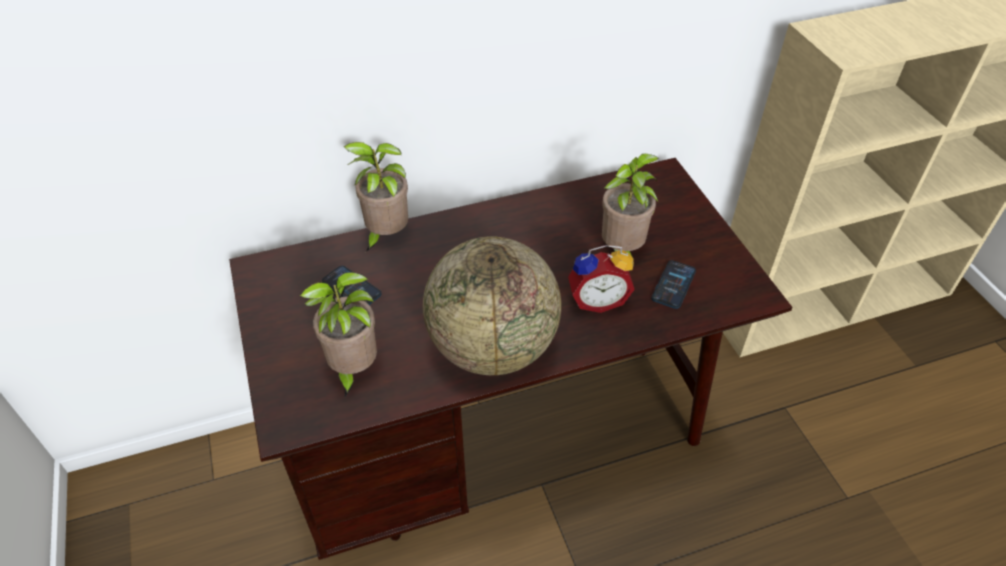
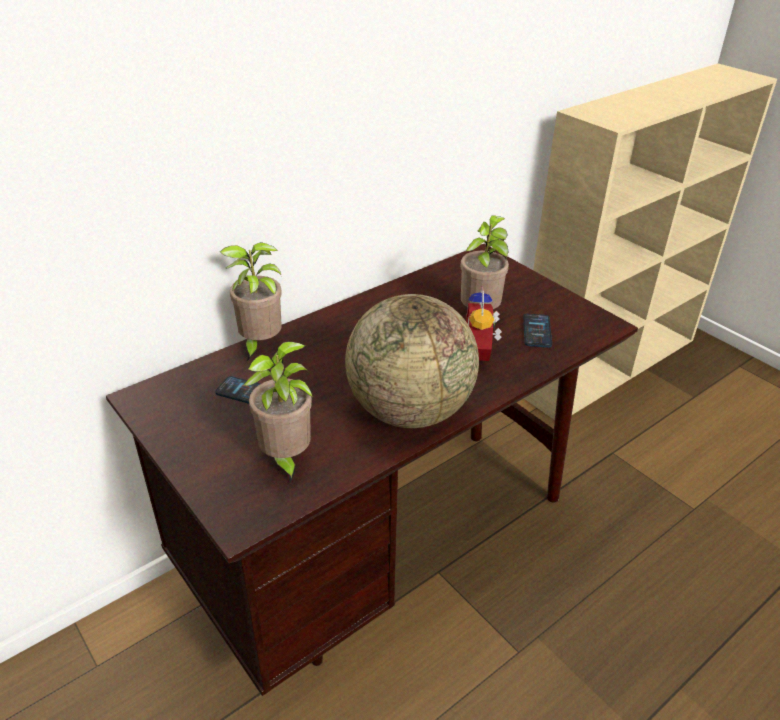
camera: 20 degrees left, 10 degrees down
alarm clock [568,245,635,313] -> alarm clock turned 120 degrees clockwise [466,286,502,361]

